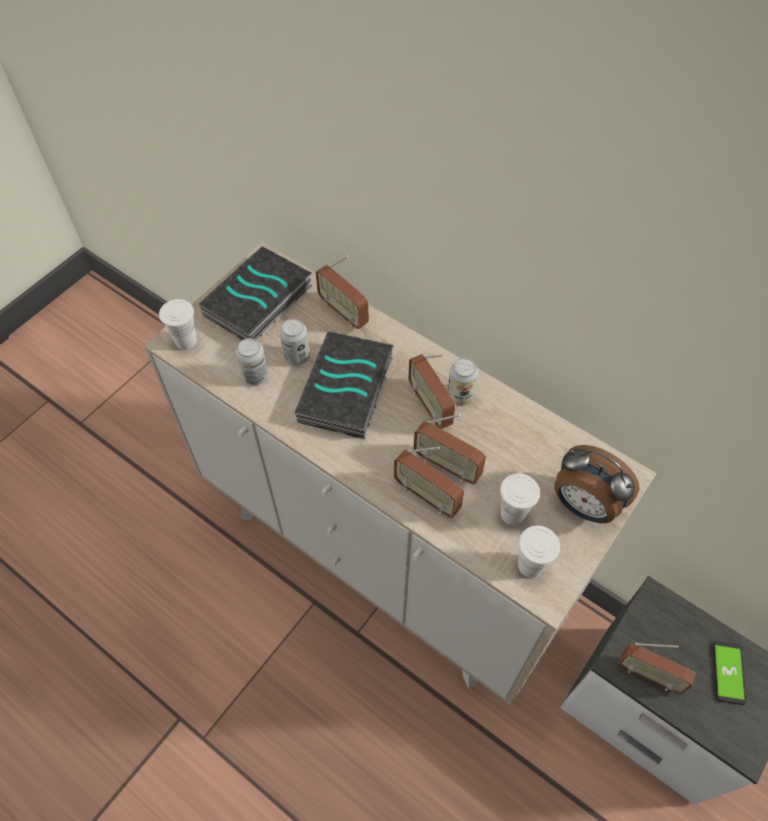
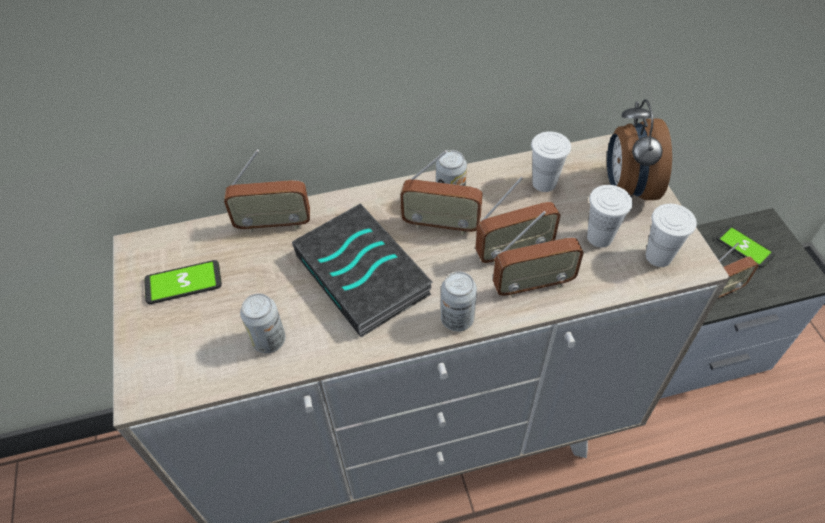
camera: 50 degrees left, 5 degrees down
white cup [159,299,197,350] -> white cup moved to [531,132,571,192]
book [199,246,312,340] -> phone [144,260,222,304]
can [280,318,310,365] -> can moved to [441,272,477,332]
alarm clock [554,445,640,523] -> alarm clock turned 105 degrees clockwise [607,99,672,200]

